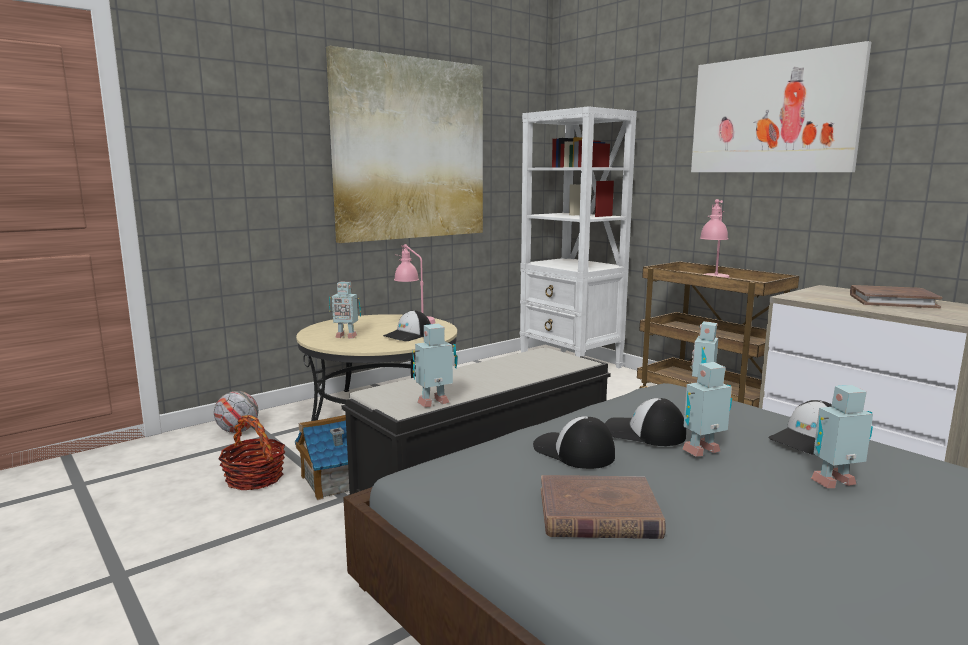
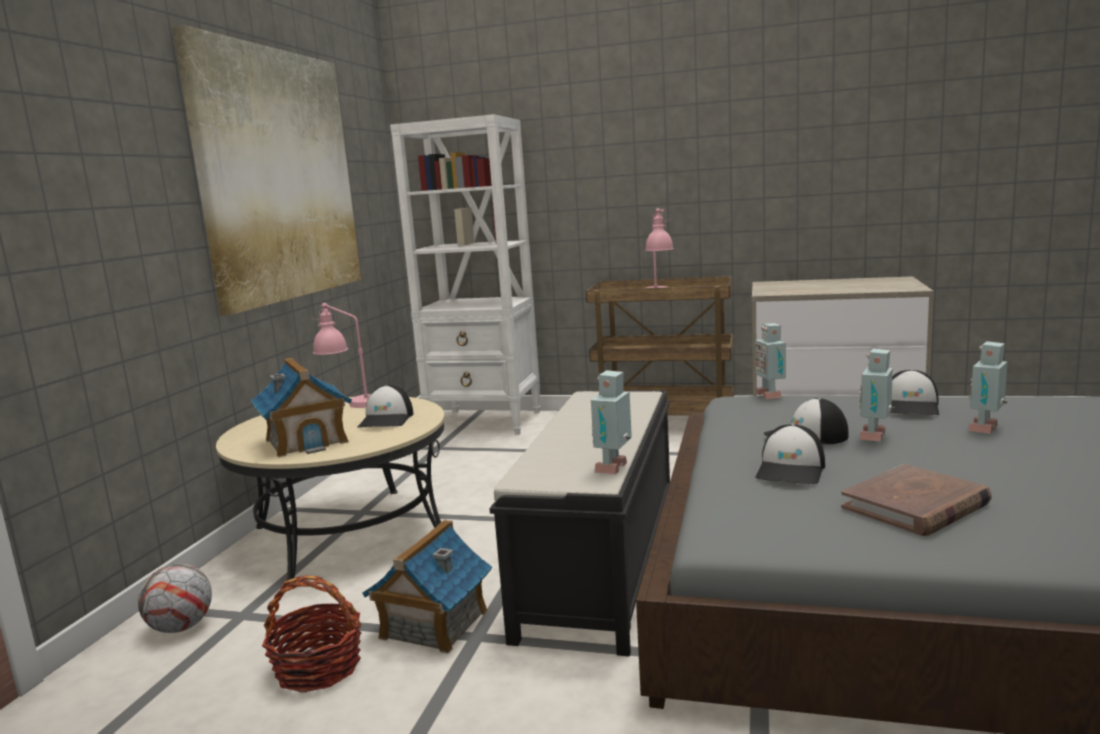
camera: 35 degrees left, 0 degrees up
toy robot [329,282,361,339] -> toy house [251,358,352,457]
cap [533,416,615,469] -> cap turned 75 degrees counterclockwise [755,424,825,484]
picture [691,41,871,172] -> none
brown book [850,285,942,308] -> none

